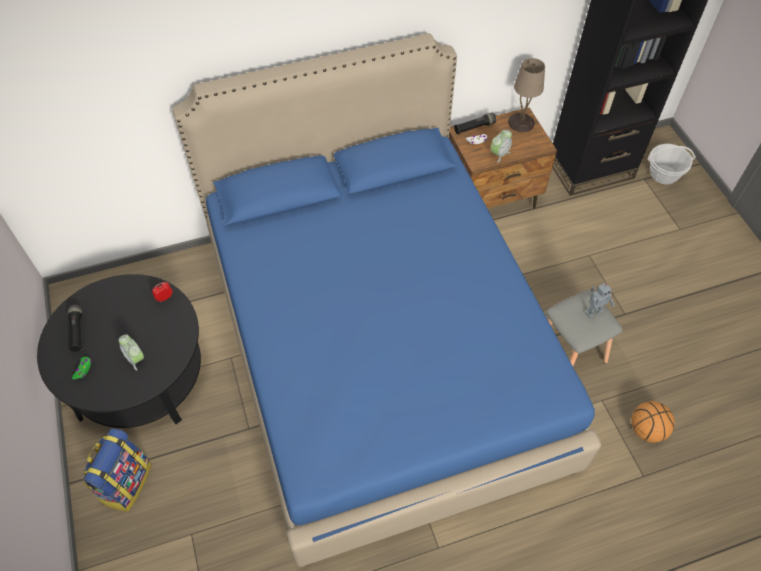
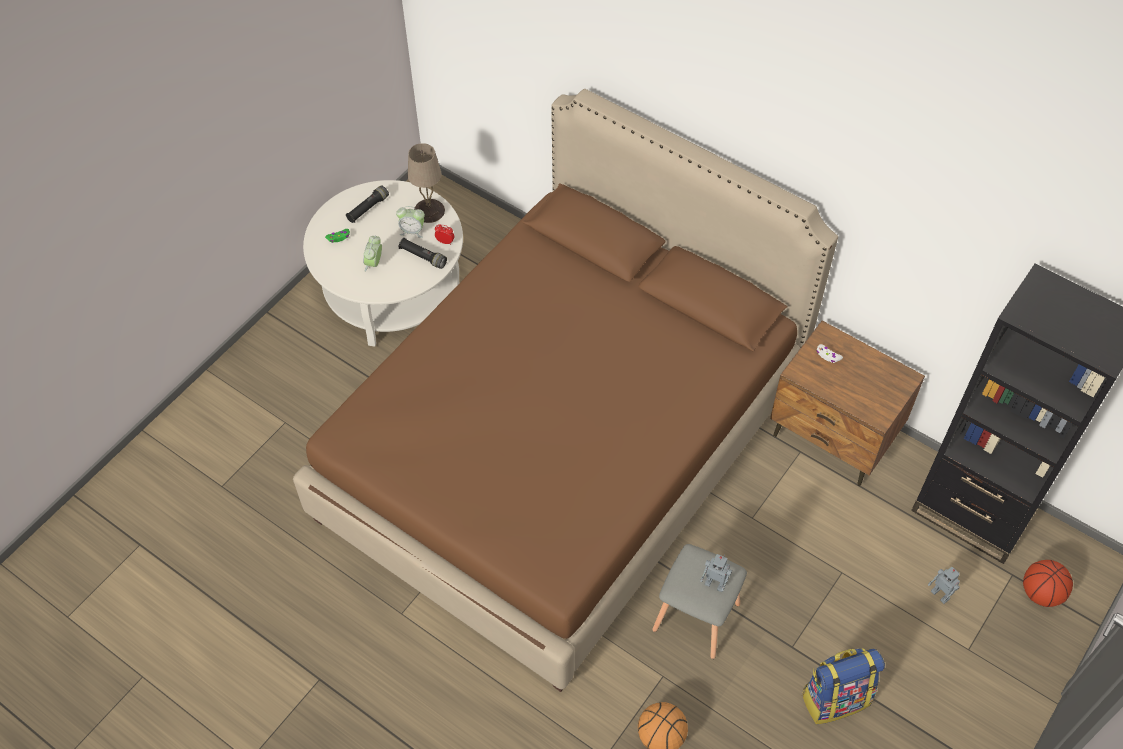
camera: 55 degrees right, 0 degrees up
black coffee table [37,274,201,428] -> white coffee table [303,180,463,347]
backpack [83,428,151,512] -> backpack moved to [802,648,885,724]
blue bed [173,33,601,567] -> brown bed [293,89,838,692]
black flashlight [454,113,496,134] -> black flashlight moved to [399,238,447,269]
alarm clock [491,130,512,163] -> alarm clock moved to [396,206,425,238]
beige table lamp [508,58,545,132] -> beige table lamp moved to [408,143,445,223]
basket [647,143,696,185] -> basketball [1023,560,1073,607]
none -> toy robot [928,567,960,604]

